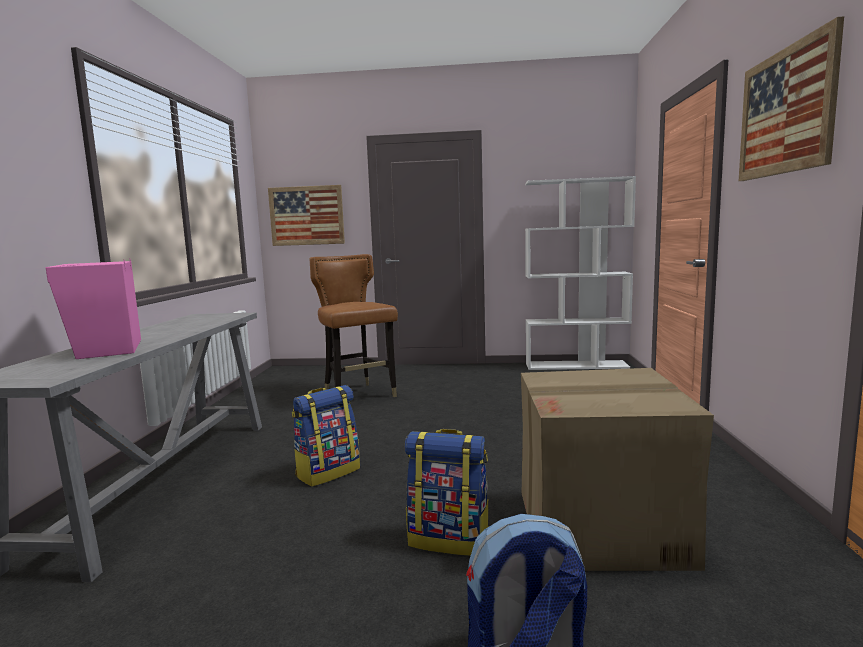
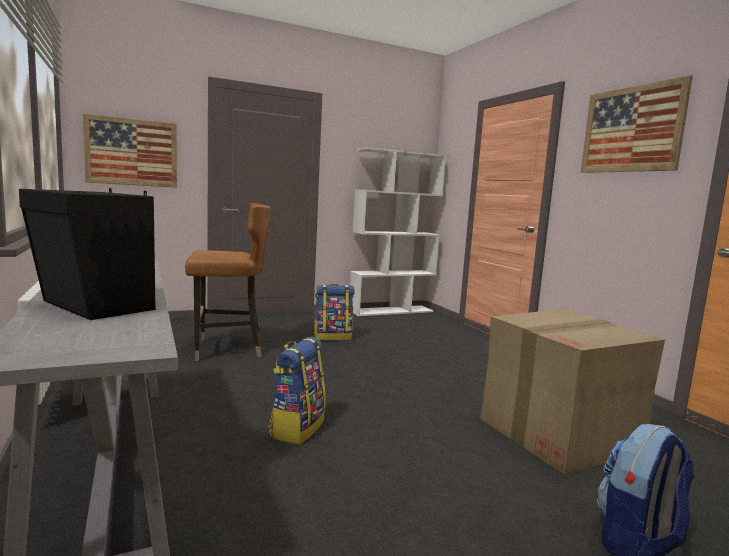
camera: 30 degrees left, 0 degrees up
pink speaker [46,258,141,359] -> black speaker [19,188,155,320]
brown chair [310,254,398,397] -> brown chair turned 135 degrees clockwise [185,203,271,361]
backpack [405,429,488,556] -> backpack moved to [313,284,355,341]

